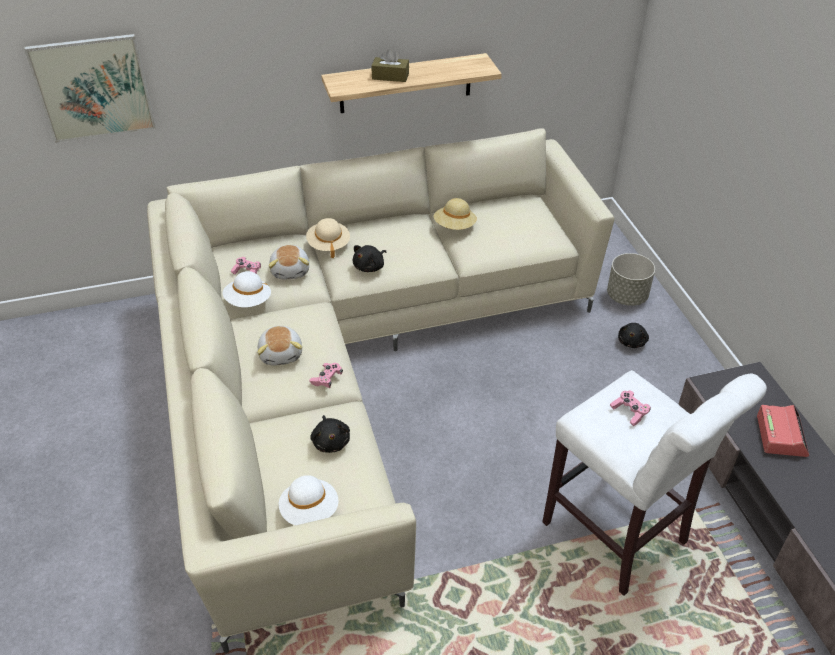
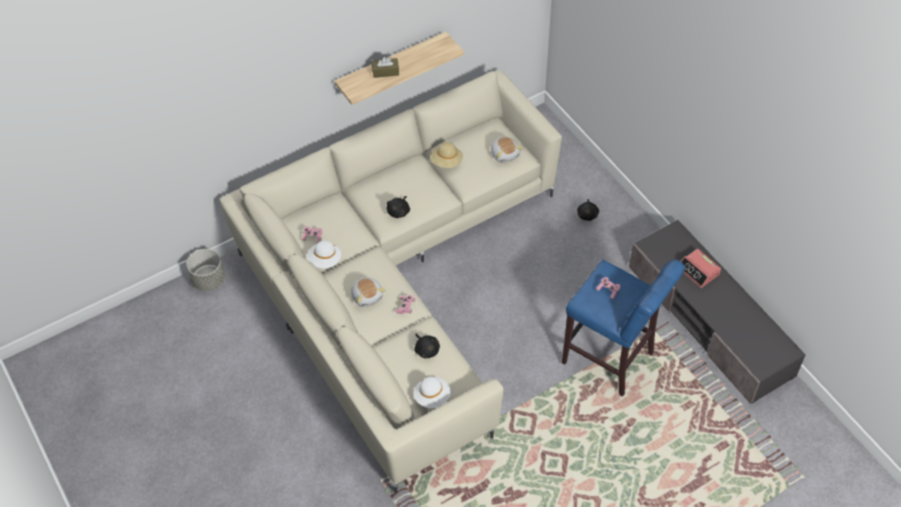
camera: 15 degrees left, 10 degrees up
picture [24,34,156,143] -> none
plush toy [268,245,309,279] -> plush toy moved to [491,137,523,163]
beige hat [306,218,350,258] -> none
white stool [542,370,767,596] -> blue stool [562,259,685,396]
grey planter [607,253,655,306] -> grey planter moved to [187,249,225,291]
alarm clock [757,405,809,457] -> alarm clock turned 150 degrees clockwise [681,249,721,288]

